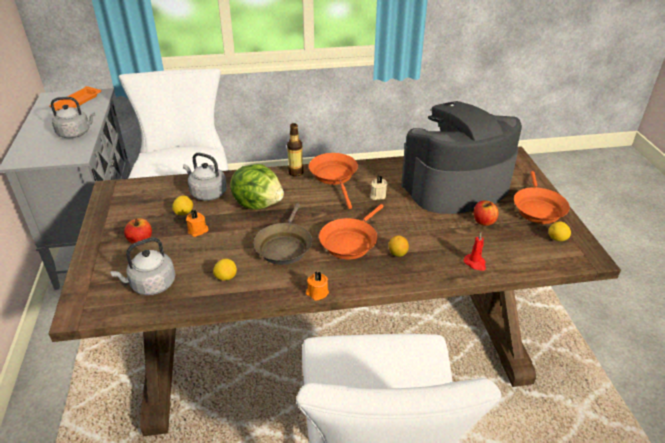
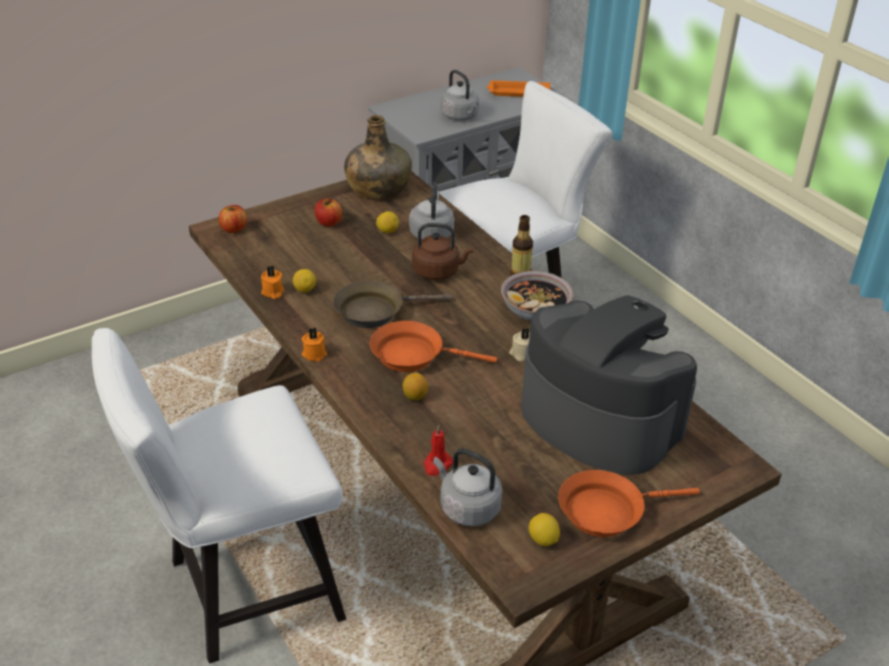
camera: 65 degrees right, 0 degrees up
grey kettle [110,237,175,295] -> grey kettle moved to [433,449,503,526]
orange candle [186,210,208,237] -> orange candle moved to [261,266,284,299]
lettuce [230,164,284,209] -> brown kettle [412,223,473,280]
orange frying pan [309,153,358,209] -> bowl [501,271,573,321]
apple [474,200,499,226] -> apple moved to [219,205,247,233]
none -> green bottle [344,115,412,199]

